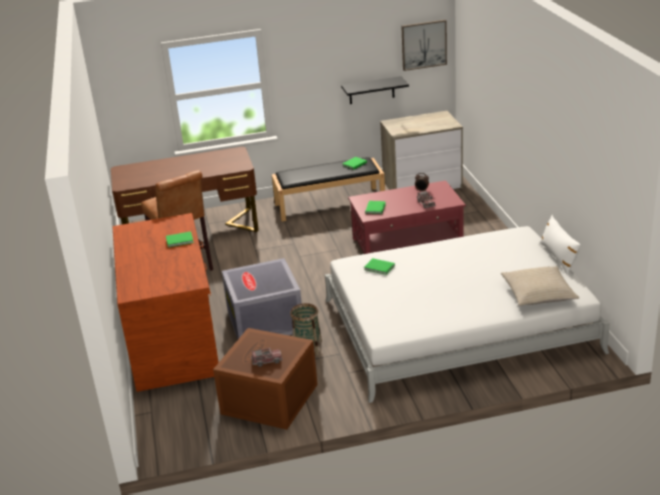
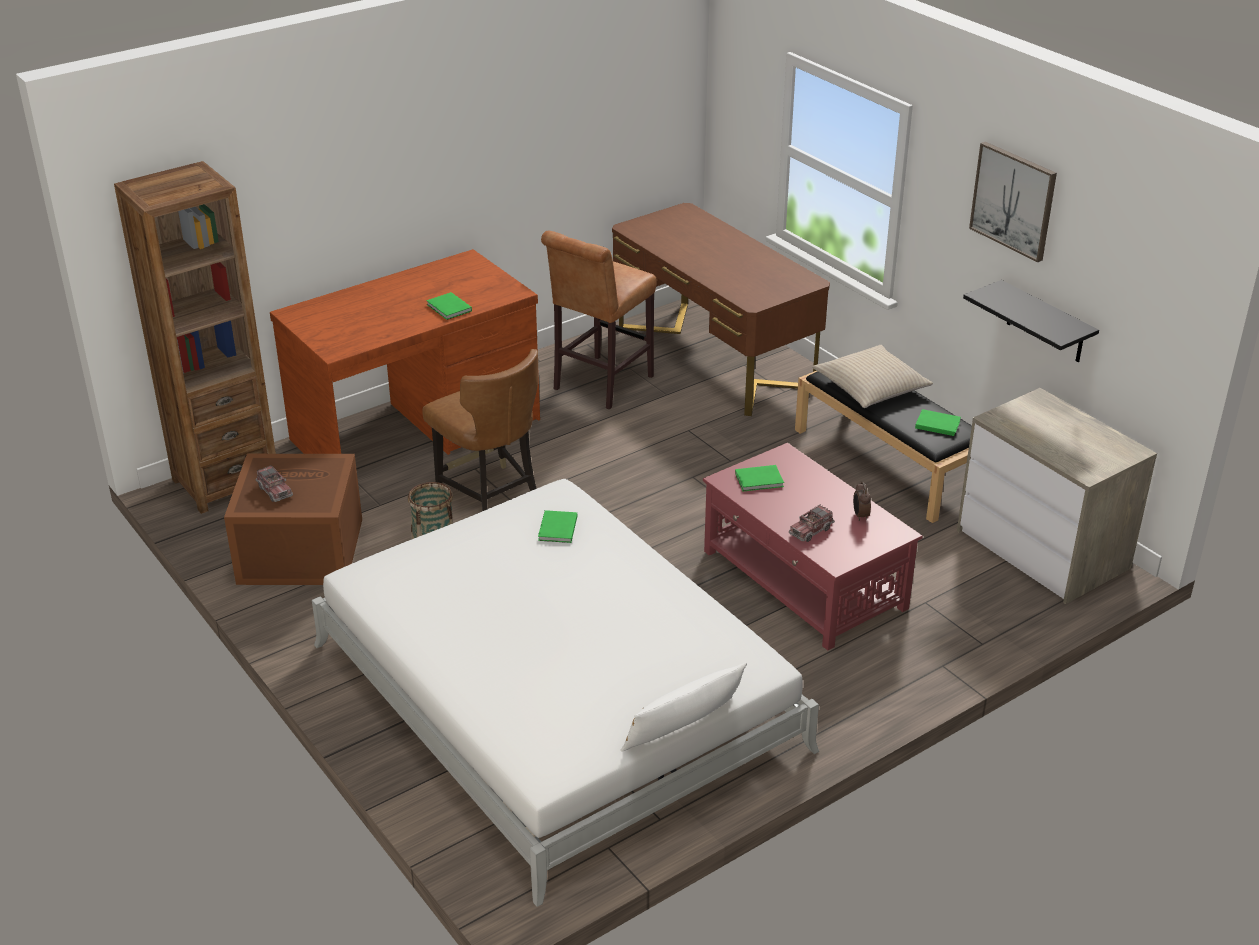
camera: 65 degrees right, 5 degrees up
grey storage box [222,258,302,339] -> brown chair [422,349,538,511]
picture [402,20,447,71] -> picture moved to [969,142,1057,262]
beige pillow [501,266,579,306] -> beige pillow moved to [812,345,933,408]
none -> brown bookcase [114,161,276,514]

